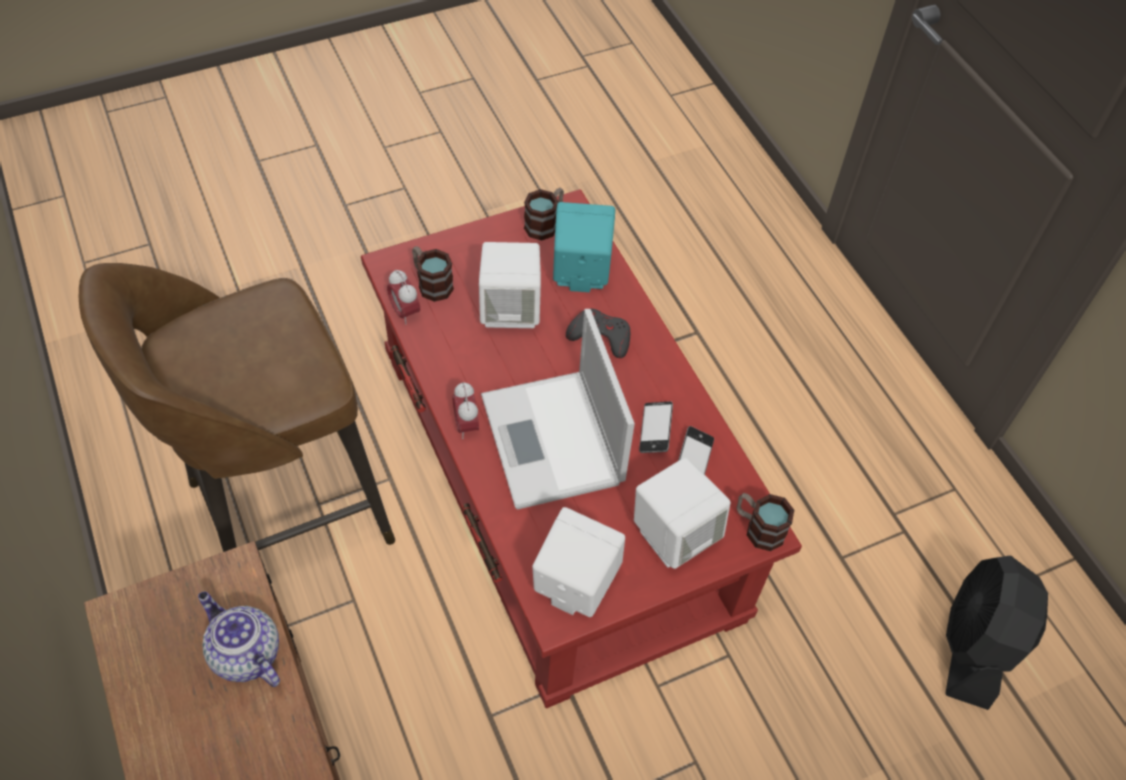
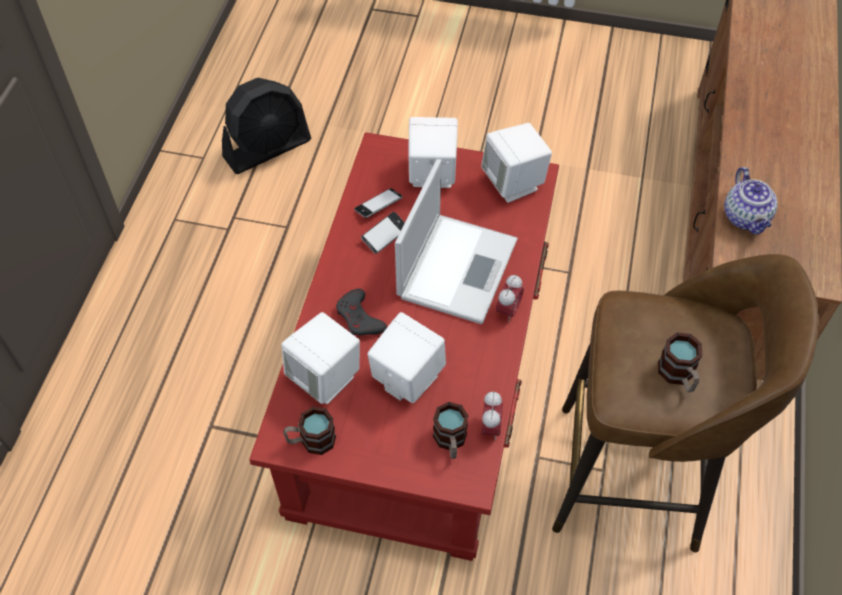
camera: 140 degrees left, 0 degrees up
turquoise speaker [553,202,615,292] -> white speaker [281,312,360,404]
mug [737,493,794,551] -> mug moved to [658,332,702,392]

